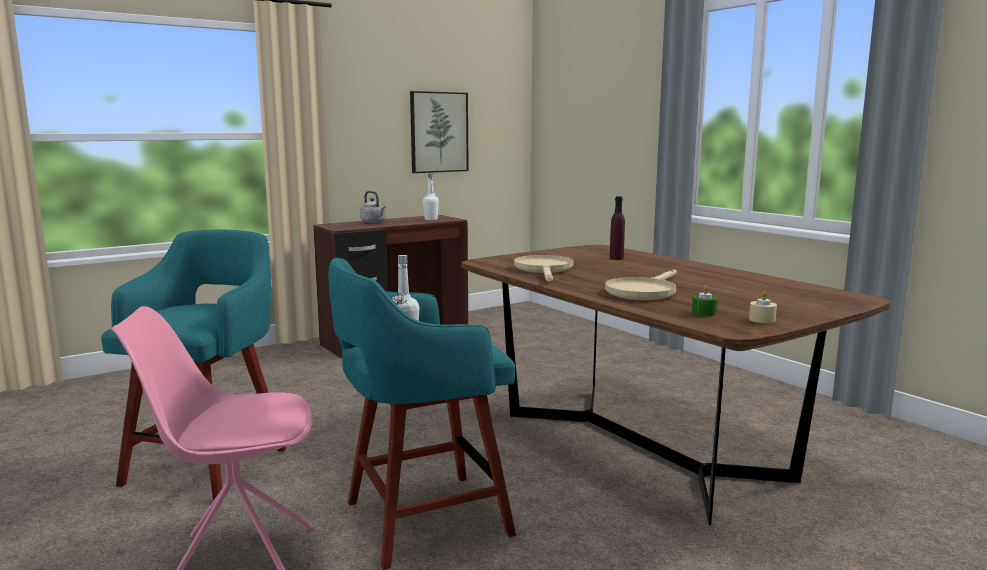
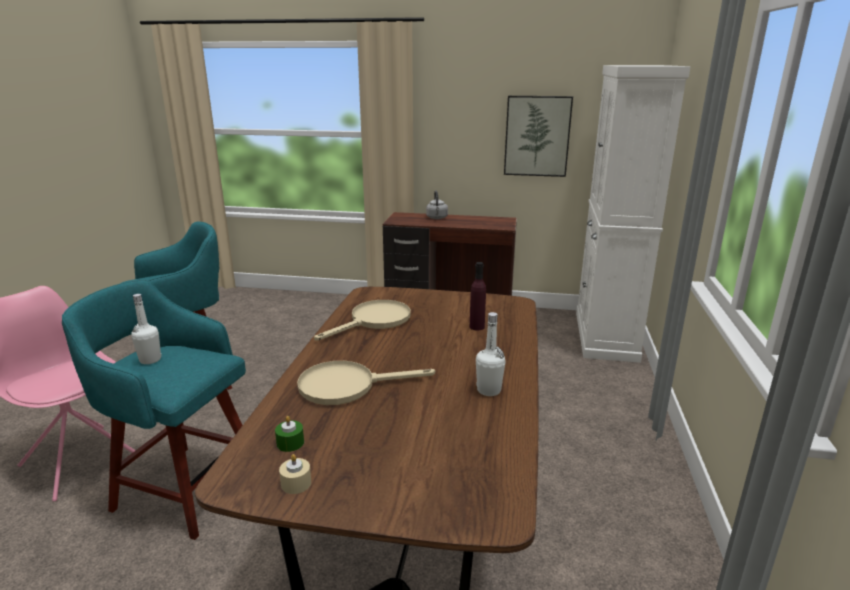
camera: 45 degrees right, 10 degrees up
white bottle [423,174,439,220] -> white bottle moved to [476,312,506,396]
none -> white cabinet [576,65,691,363]

